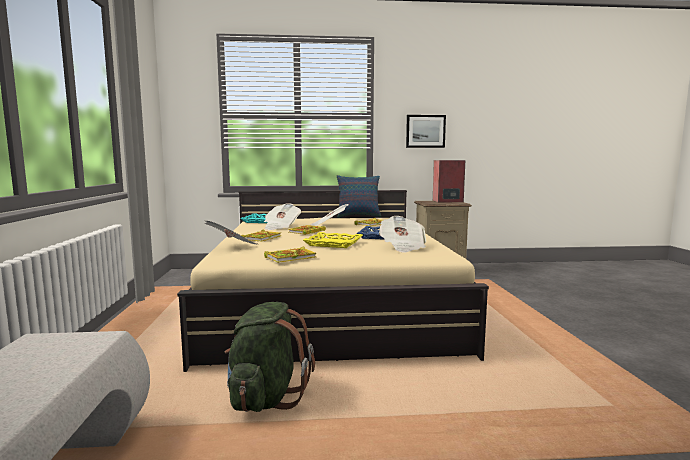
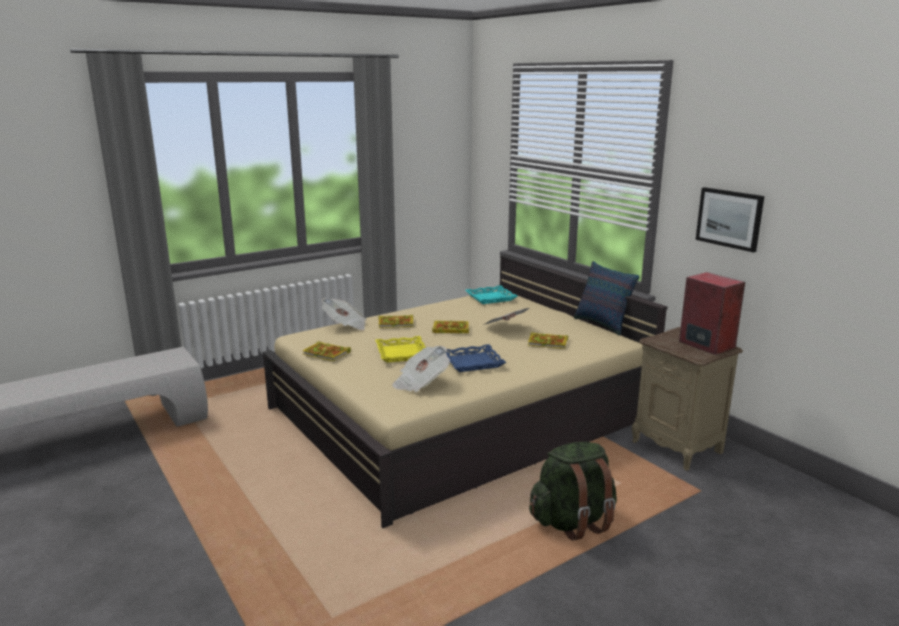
camera: 60 degrees right, 10 degrees up
green backpack [225,302,315,412] -> green backpack moved to [529,442,617,541]
newspaper [264,203,301,230] -> none

